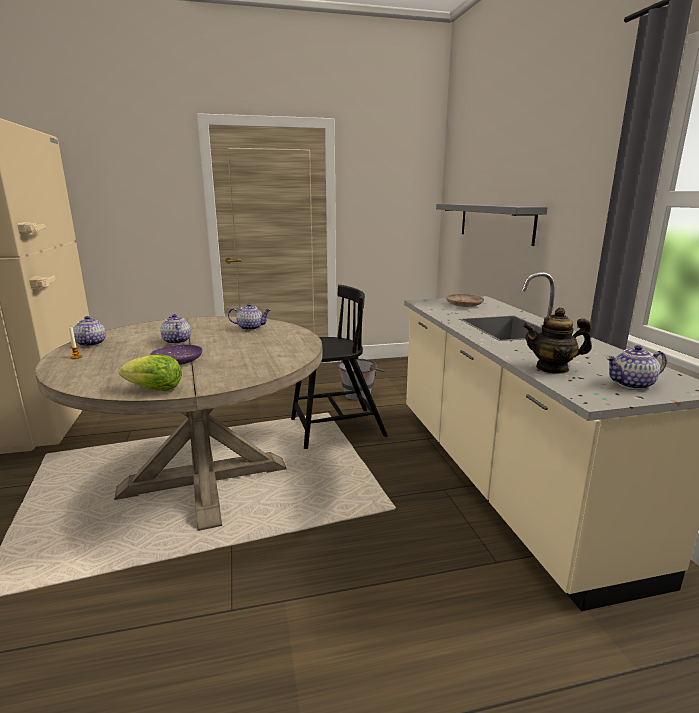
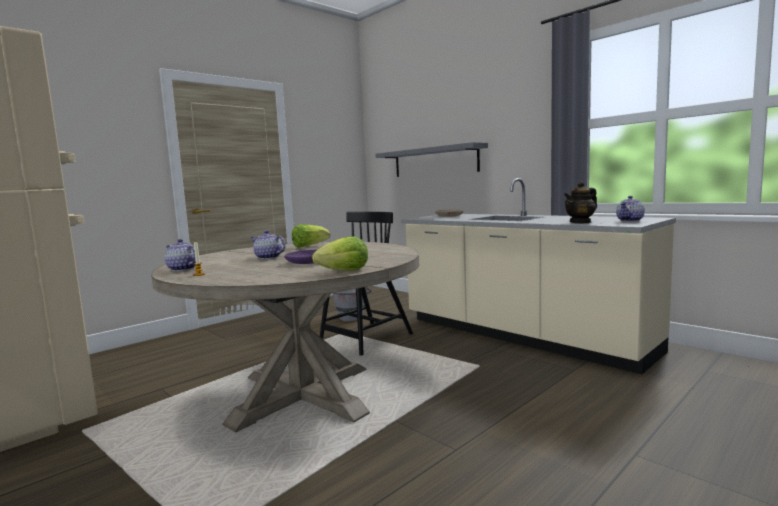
camera: 30 degrees left, 10 degrees down
teapot [228,303,270,330] -> lettuce [292,224,330,247]

